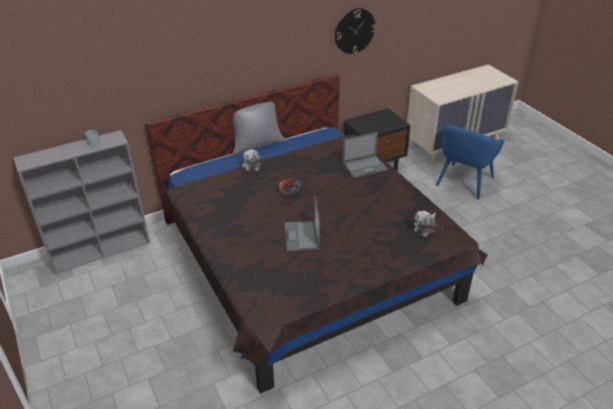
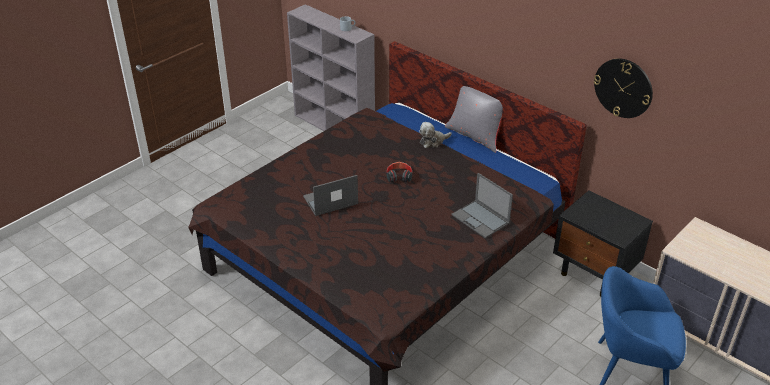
camera: 70 degrees right, 0 degrees up
plush toy [414,211,437,237] -> none

